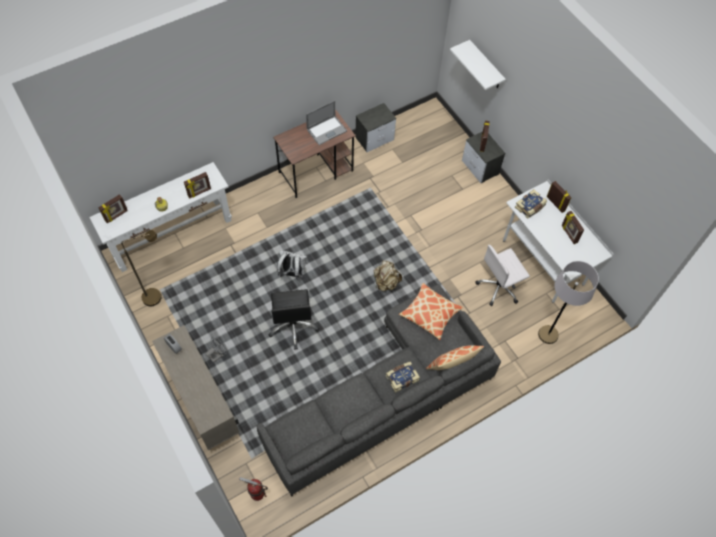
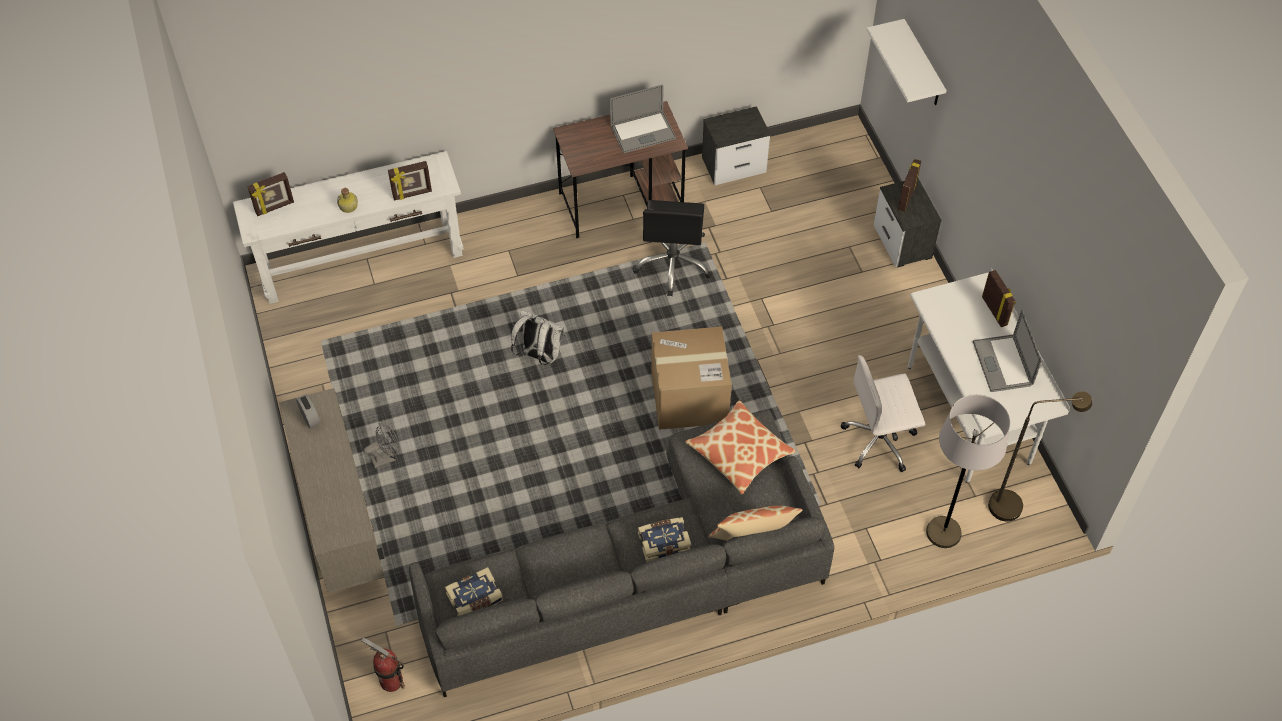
camera: 15 degrees right, 5 degrees down
brown floor lamp [121,230,162,306] -> brown floor lamp moved to [988,391,1092,521]
black office chair [268,289,319,350] -> black office chair moved to [633,200,712,296]
beige backpack [374,261,402,291] -> cardboard box [651,327,732,430]
book [515,189,547,219] -> book moved to [445,567,503,616]
picture frame [562,211,584,244] -> laptop [973,310,1042,392]

